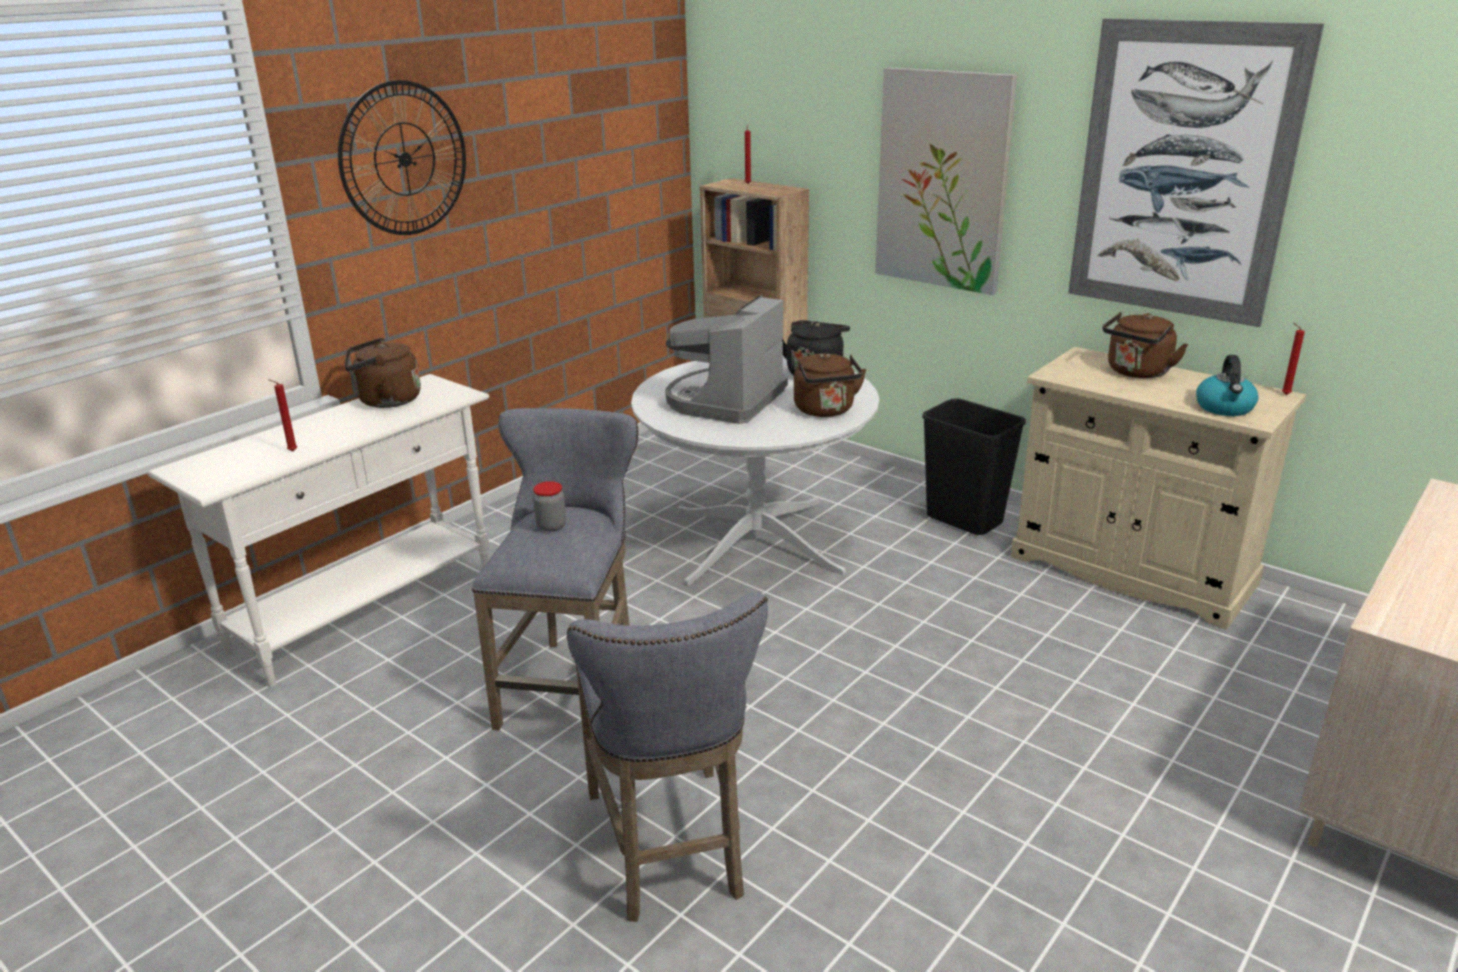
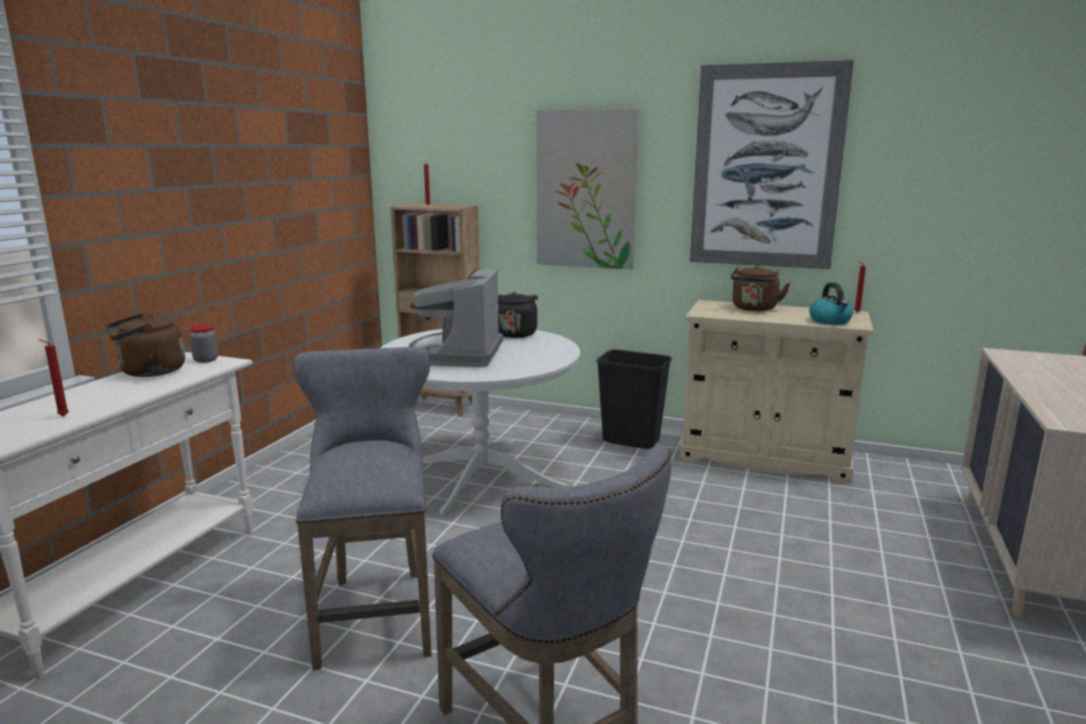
camera: 20 degrees left, 10 degrees down
wall clock [338,80,466,235] -> none
jar [533,481,566,531] -> jar moved to [189,325,218,363]
brown kettle [794,353,866,417] -> none

